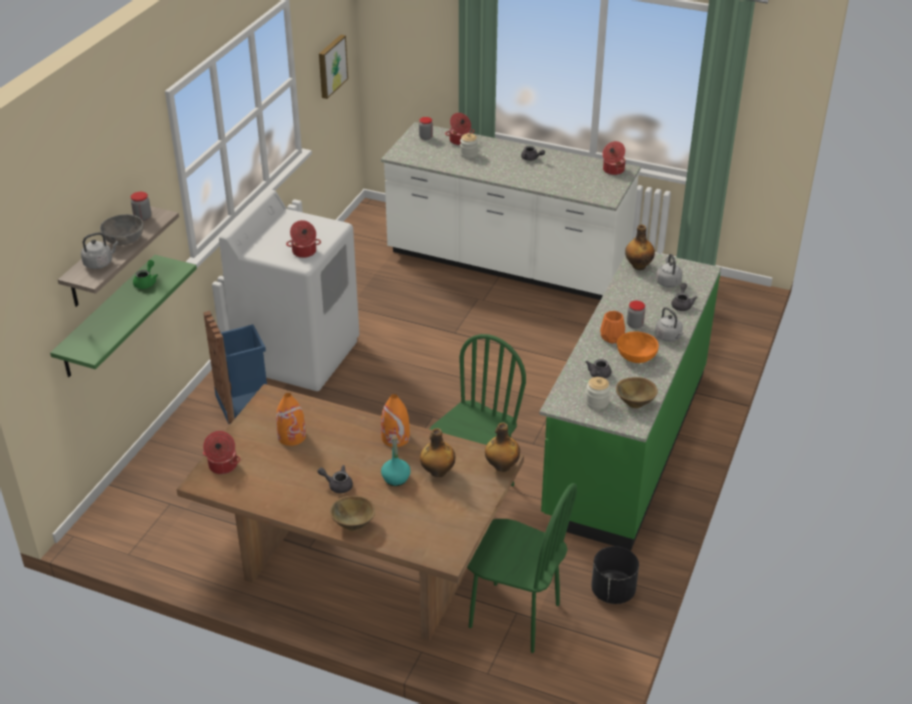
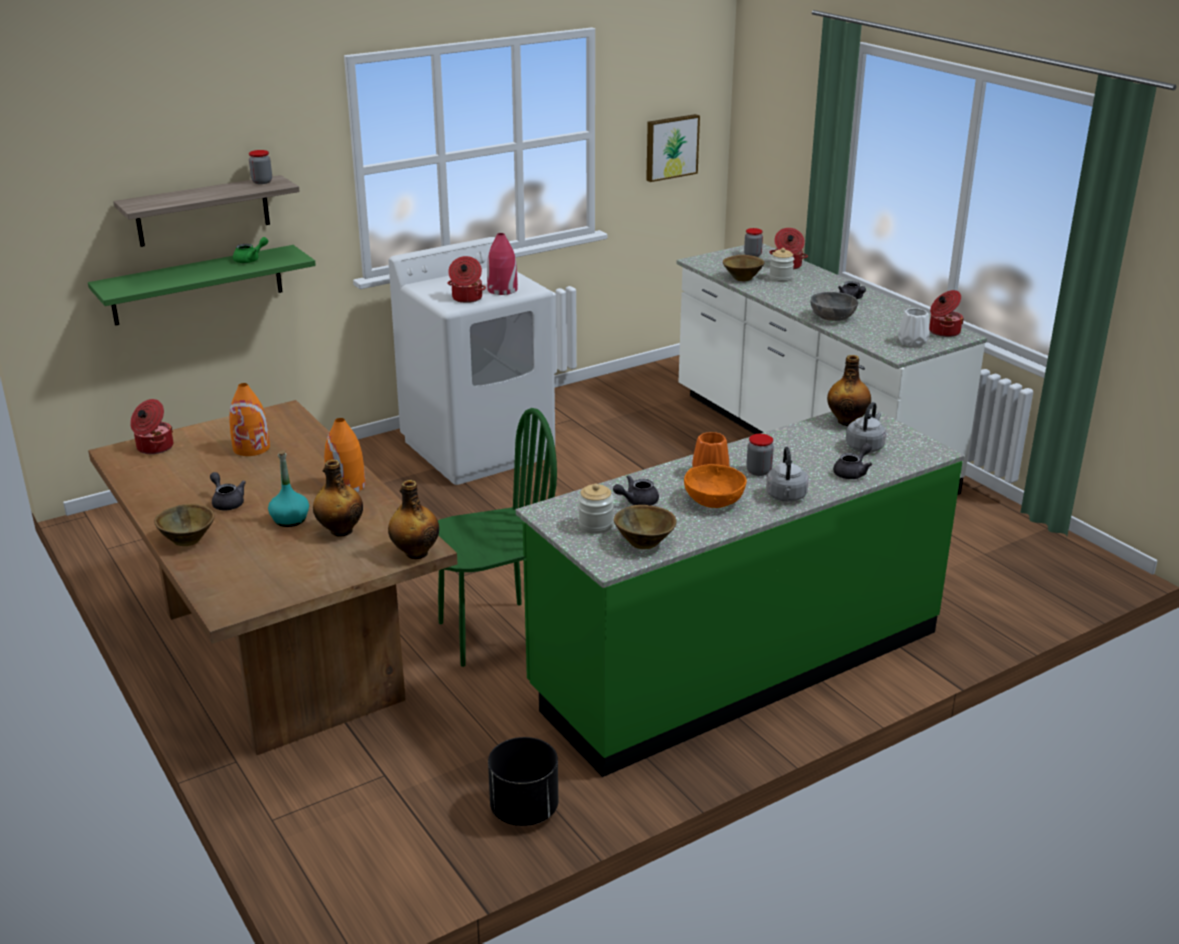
camera: 35 degrees right, 10 degrees down
grey kettle [81,232,118,269] -> none
grey bowl [100,214,144,245] -> grey bowl moved to [810,292,858,321]
blue trash can [203,311,267,424] -> none
green chair [467,483,577,653] -> none
none -> red vase [487,233,518,295]
none -> brown bowl [723,255,764,281]
none -> white vase [898,308,929,347]

